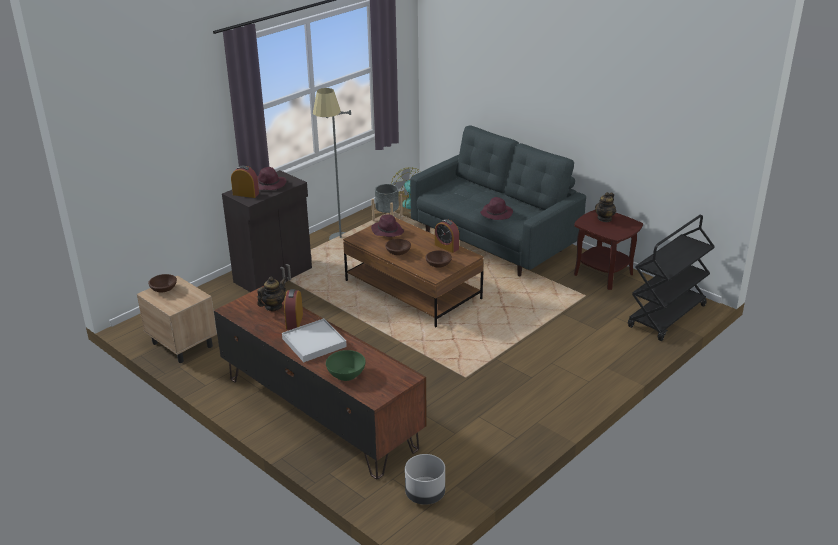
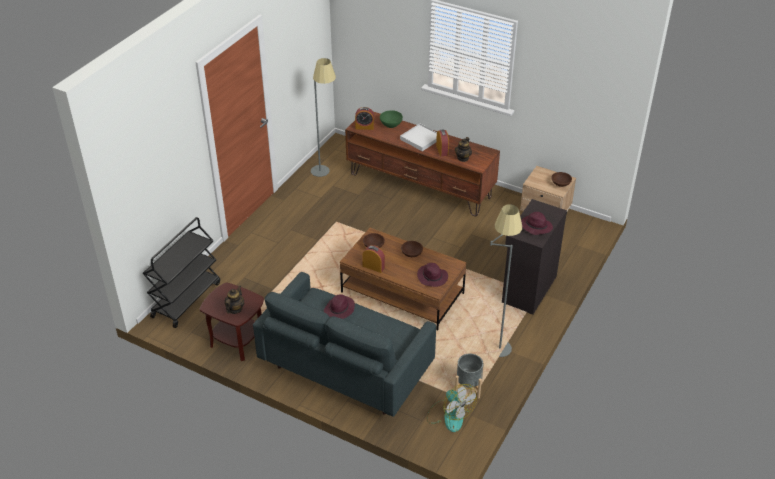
camera: 165 degrees right, 10 degrees up
alarm clock [231,166,259,198] -> alarm clock moved to [355,107,374,130]
grey planter [405,454,445,505] -> none
none -> grey floor lamp [311,58,336,177]

